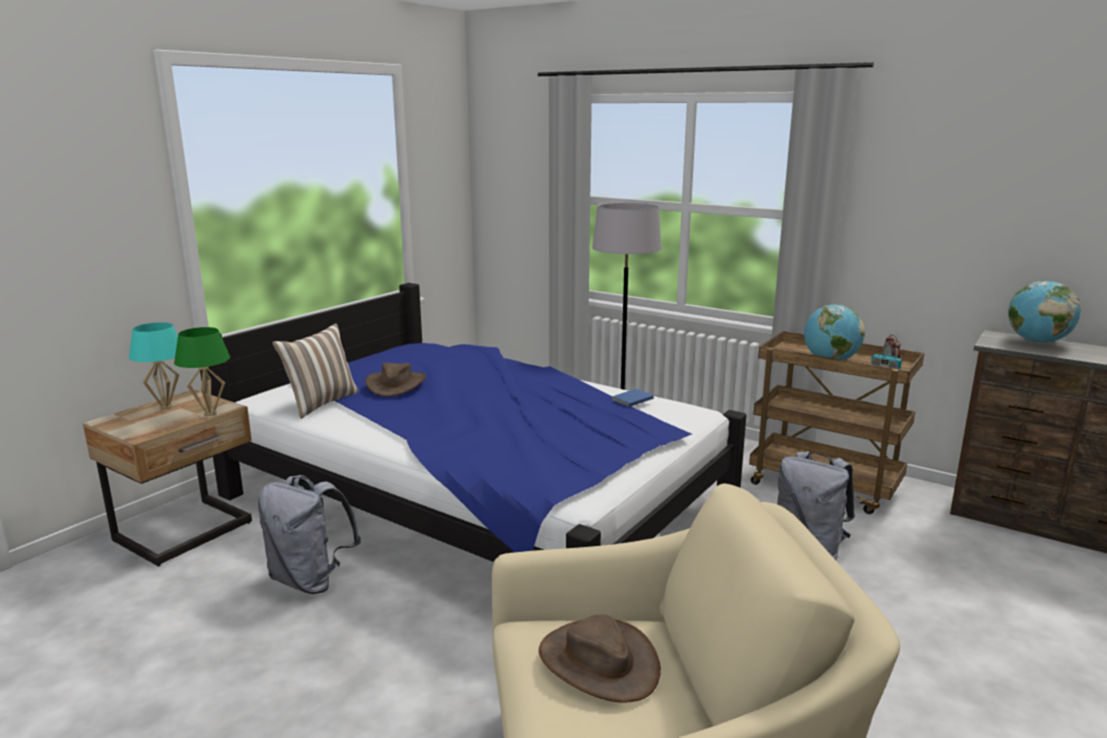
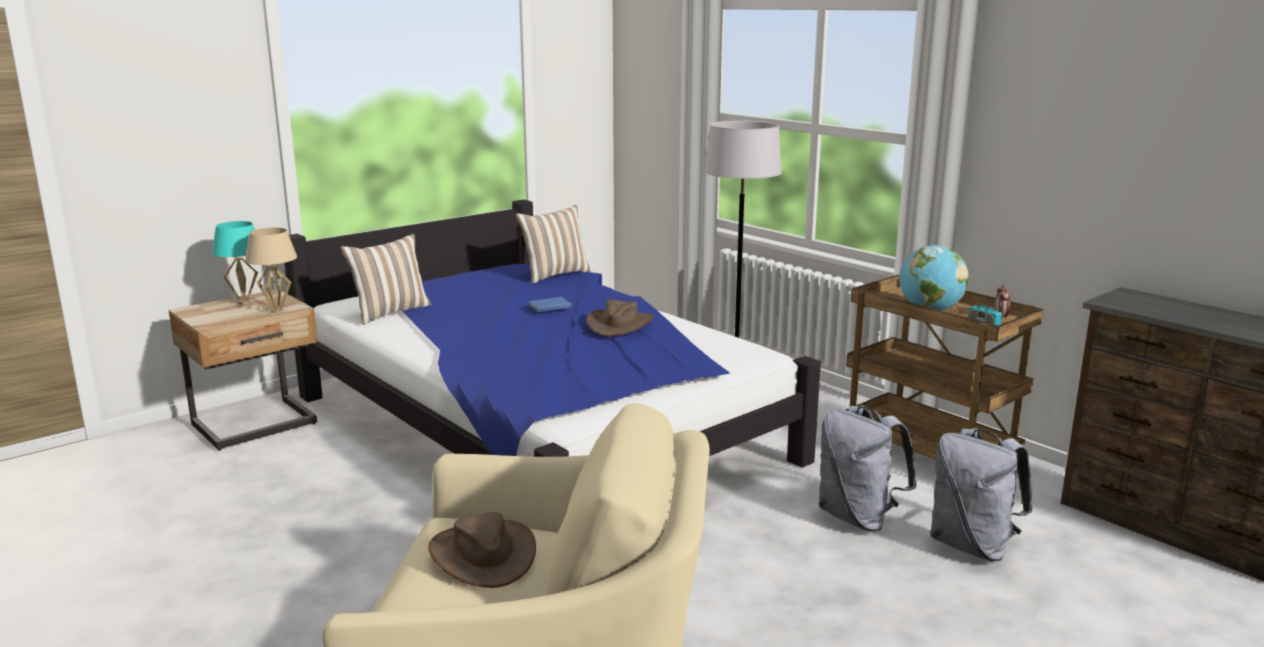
camera: 15 degrees right, 0 degrees up
green table lamp [174,327,230,416] -> beige table lamp [245,228,297,313]
grey backpack [258,475,361,594] -> grey backpack moved to [930,428,1032,561]
brown hat [365,363,426,397] -> brown hat moved to [586,299,654,337]
blue book [612,389,659,407] -> blue book moved to [529,297,574,312]
globe [1008,281,1081,343] -> none
none -> pillow [516,205,591,283]

